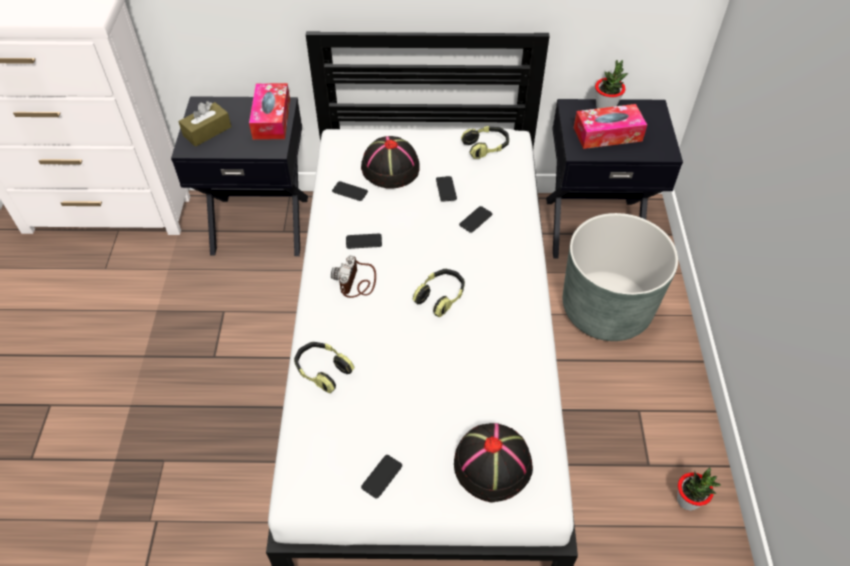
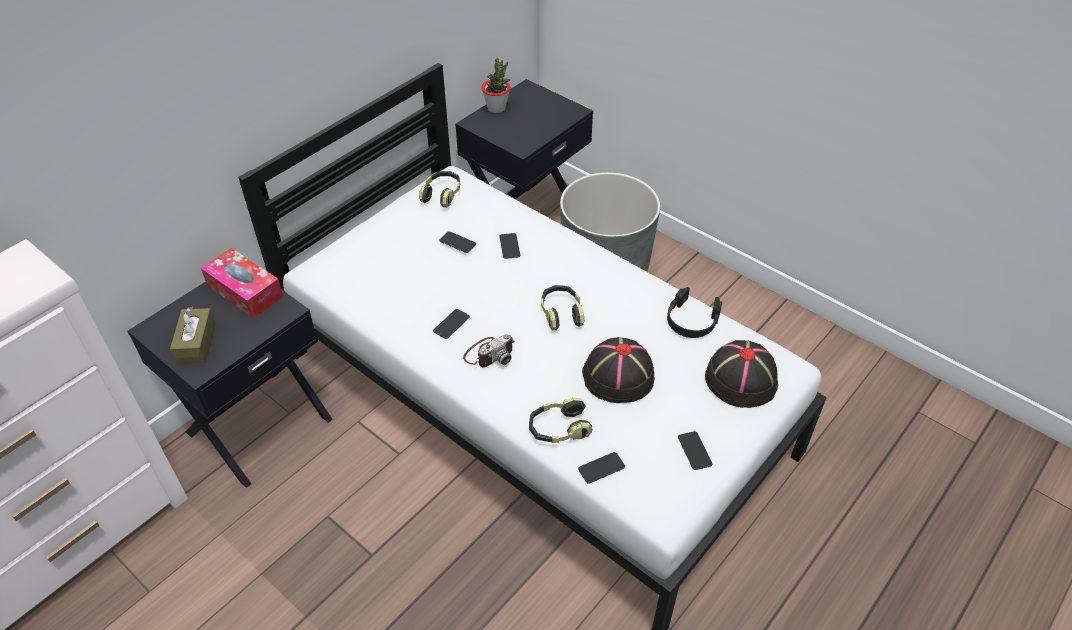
camera: 50 degrees left, 5 degrees down
camera [331,255,376,298] -> camera turned 90 degrees counterclockwise [463,334,514,367]
phone [332,181,368,201] -> phone moved to [578,452,625,484]
black hat [361,136,420,189] -> black hat moved to [582,337,654,403]
tissue box [574,104,647,149] -> none
potted plant [677,467,721,511] -> none
none -> black headphones [667,287,722,338]

